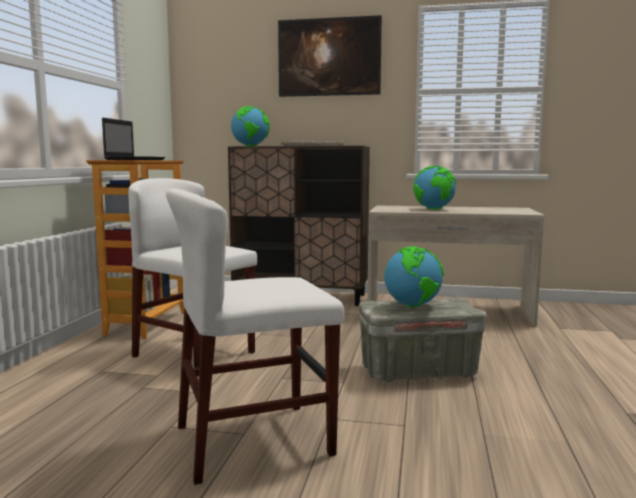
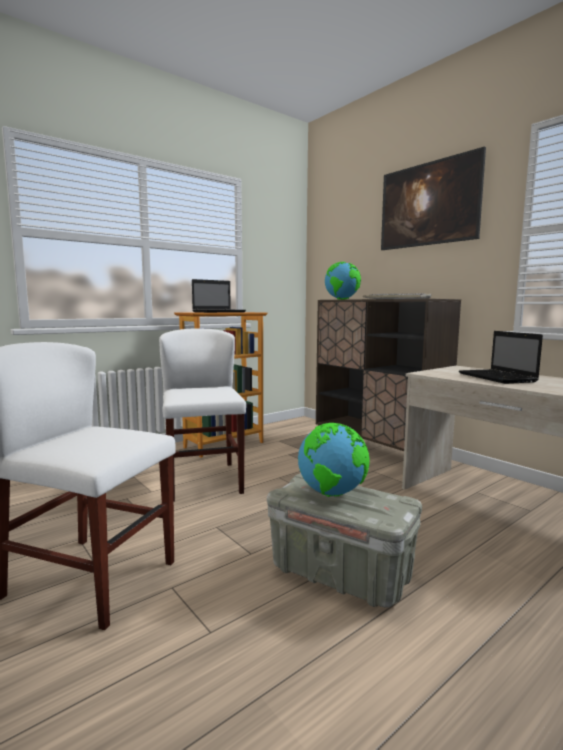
camera: 40 degrees right, 0 degrees up
globe [413,166,456,210] -> laptop [459,331,543,384]

